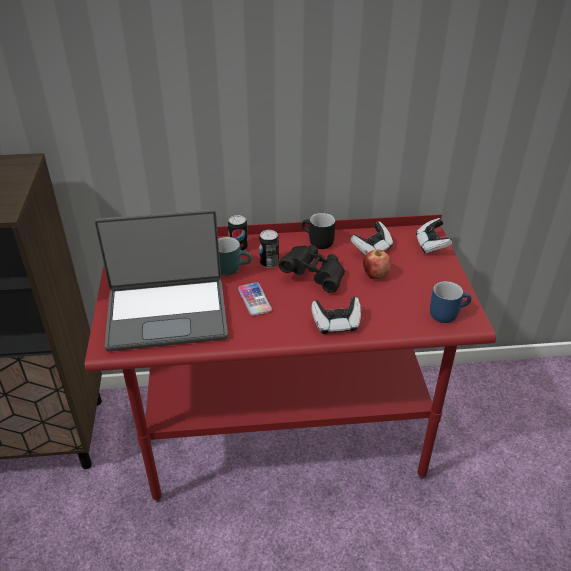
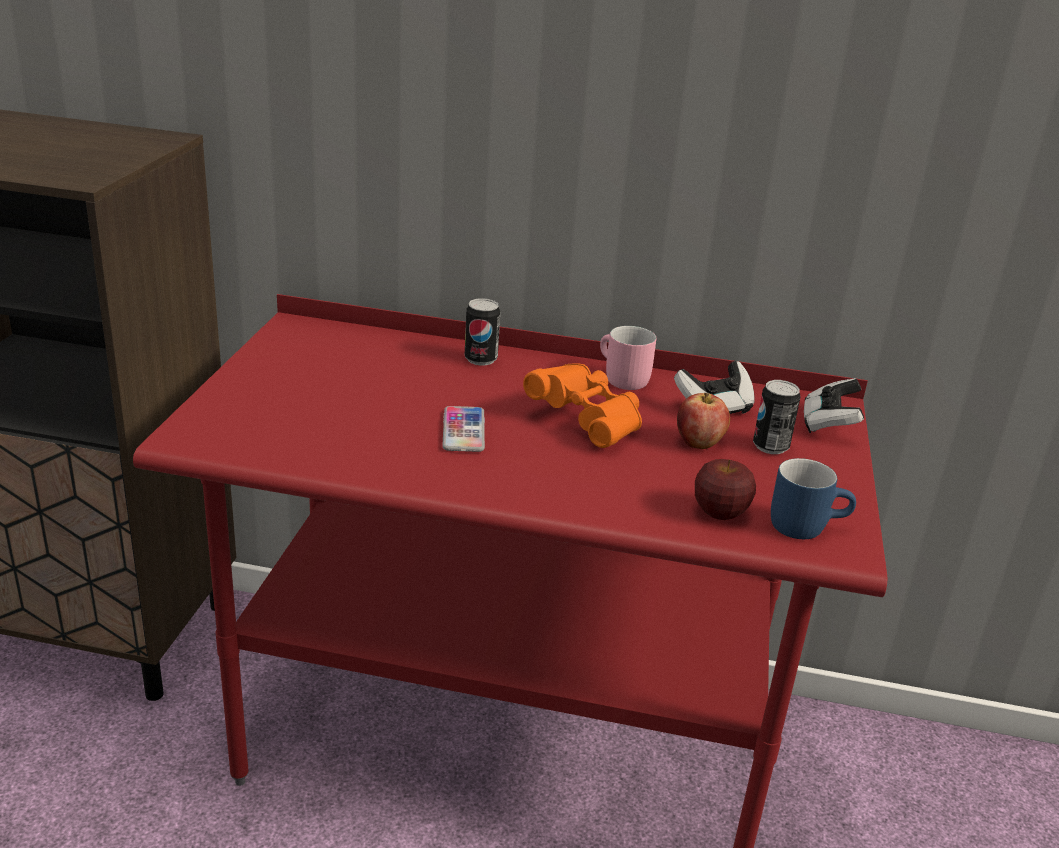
camera: 15 degrees right, 10 degrees down
laptop [95,209,228,351] -> none
turquoise mug [218,237,252,275] -> none
can [259,230,279,268] -> can moved to [753,380,801,454]
black binoculars [279,245,345,293] -> orange binoculars [523,363,642,448]
black mug [302,213,336,249] -> pink mug [600,326,656,390]
game controller [312,297,361,334] -> none
none -> apple [695,459,756,520]

